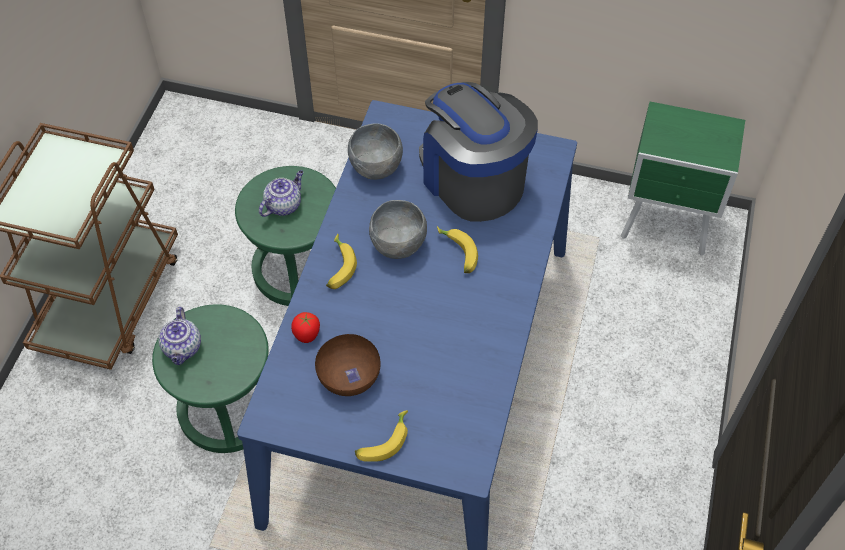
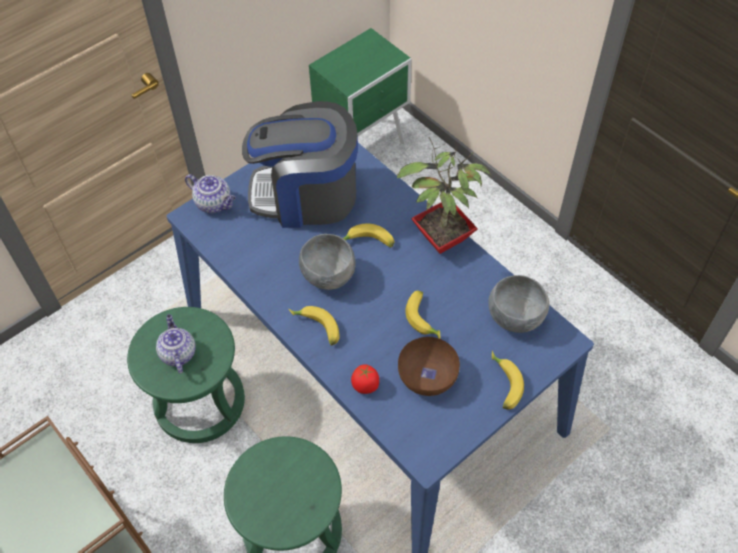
camera: 55 degrees left, 0 degrees up
teapot [158,307,201,365] -> teapot moved to [185,174,236,213]
grey bowl [348,123,403,180] -> grey bowl moved to [488,275,549,333]
none -> potted plant [397,137,491,254]
none -> banana [406,291,440,339]

